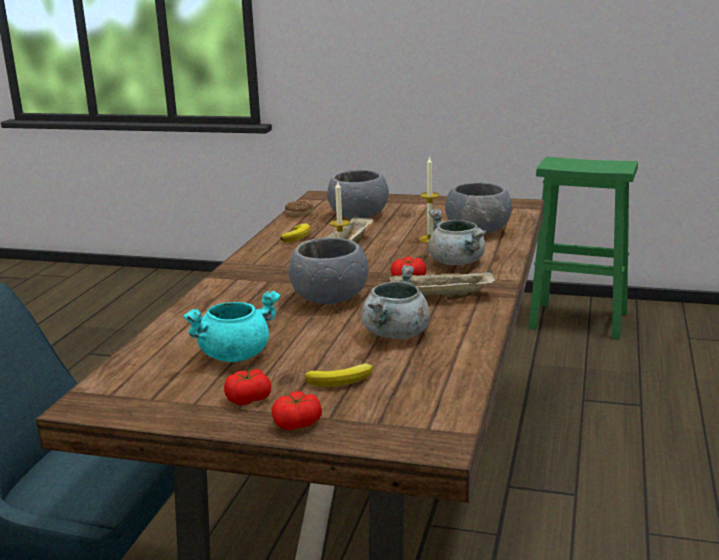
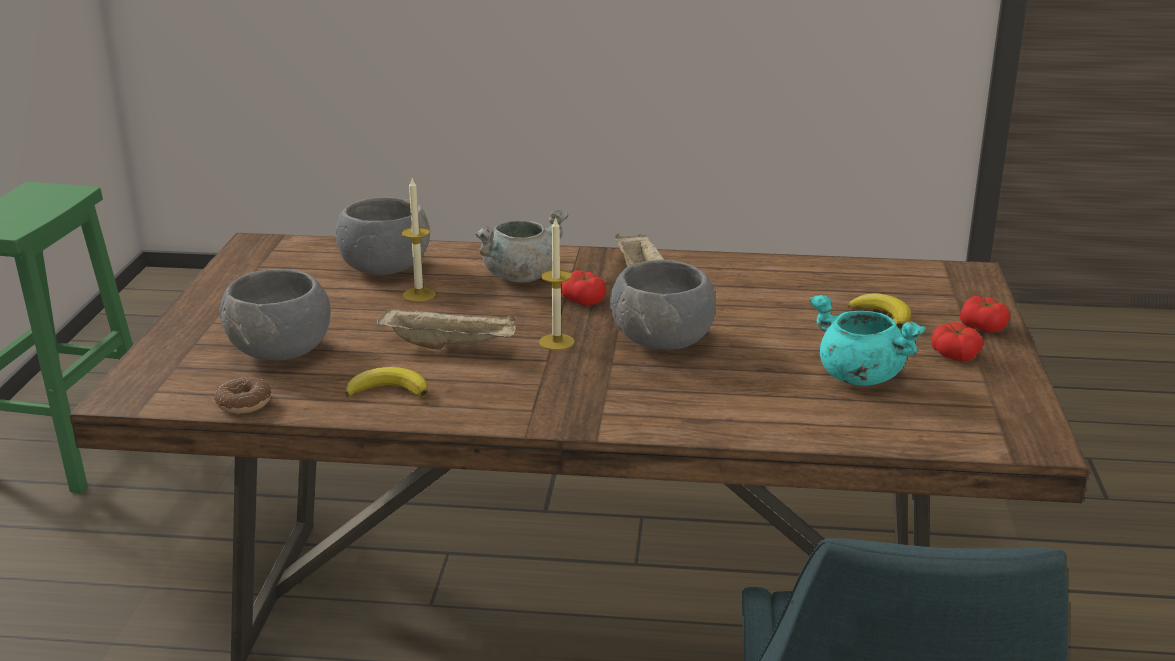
camera: 100 degrees left, 5 degrees up
grey cooking pot [361,265,430,339] -> none

